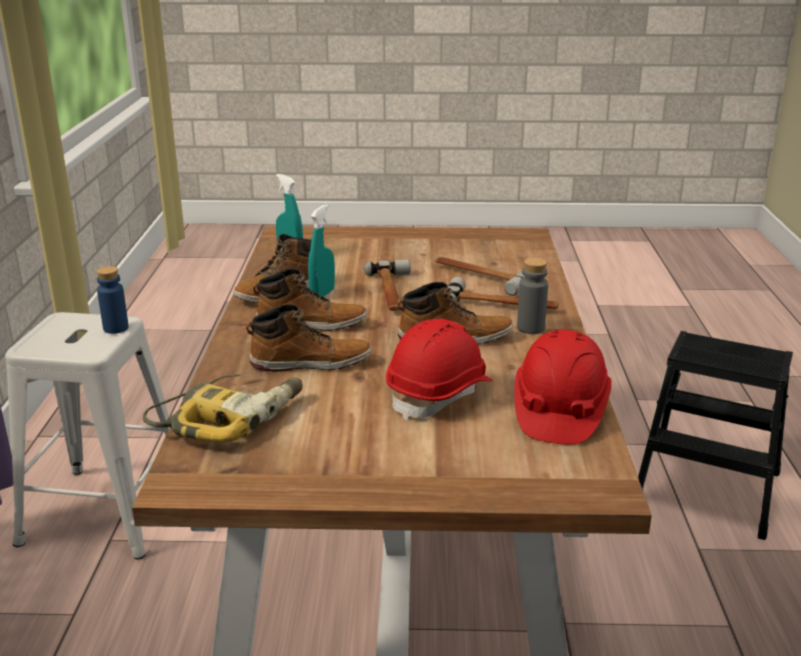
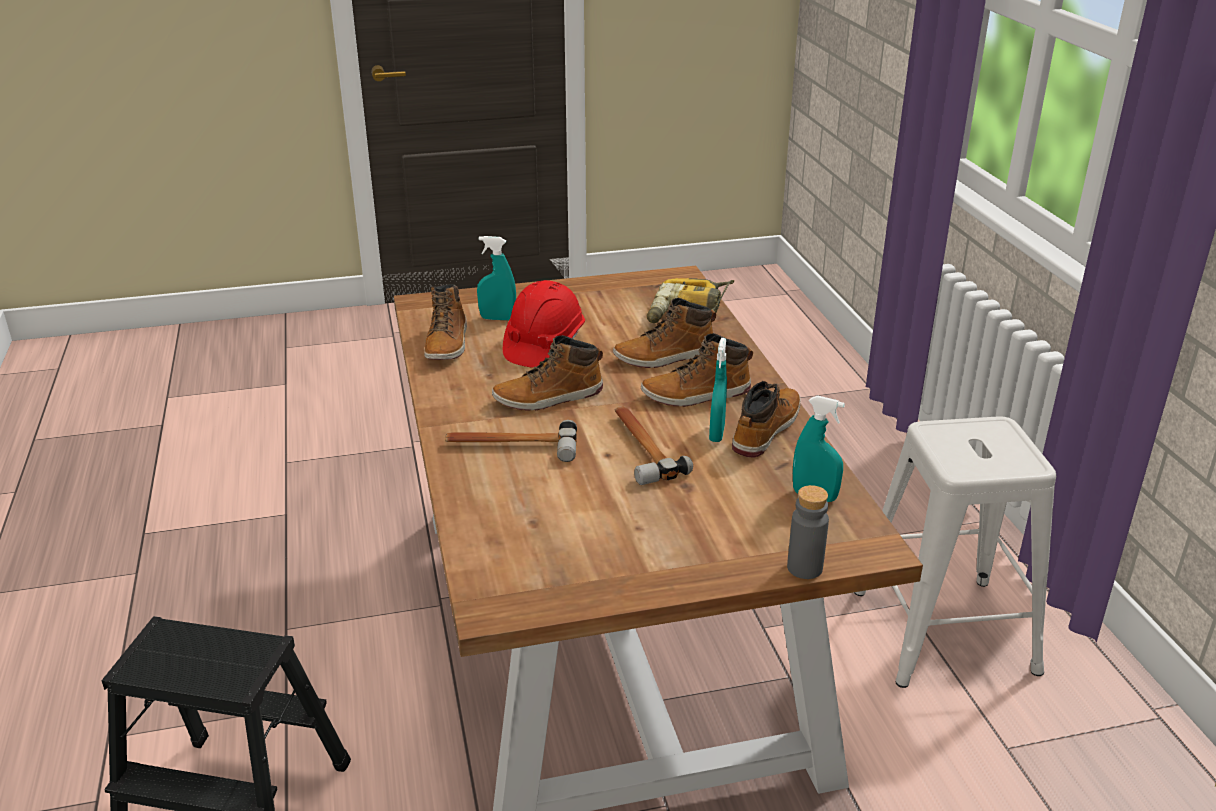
camera: 165 degrees right, 5 degrees up
blue bottle [97,266,129,334] -> none
hammer [435,257,525,296] -> none
red hard hat [514,330,612,445] -> boot [424,284,467,360]
grey bottle [517,257,548,334] -> grey bottle moved to [787,485,829,579]
none -> turquoise spray bottle [477,236,516,320]

